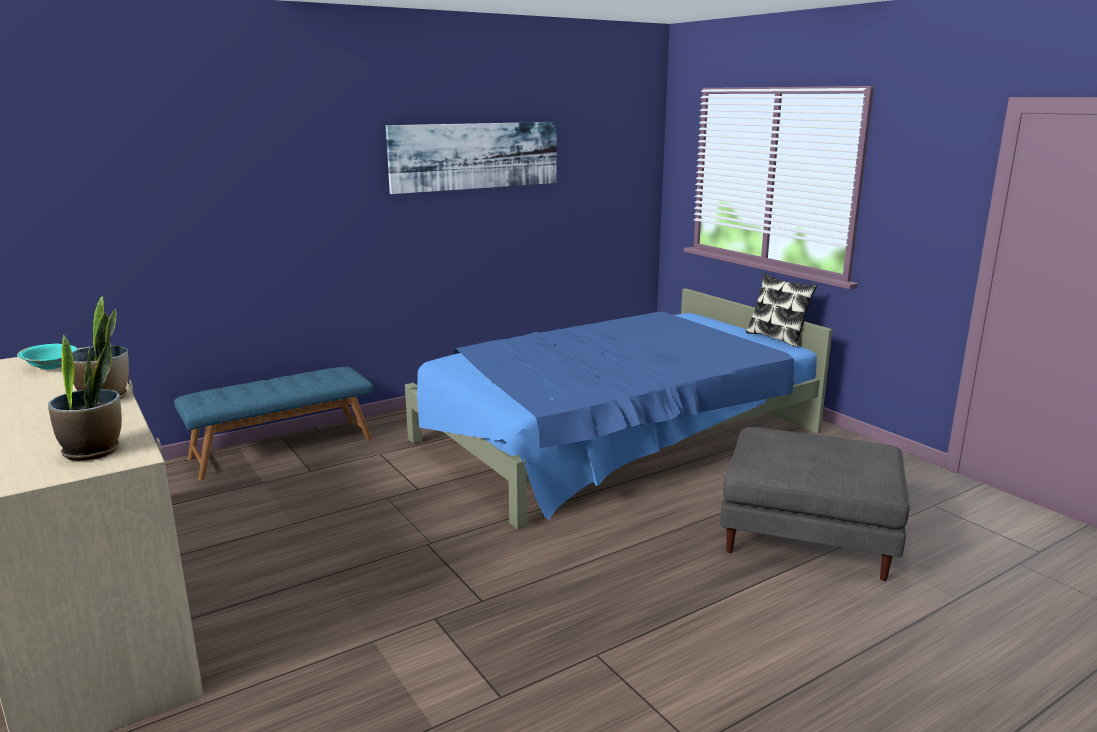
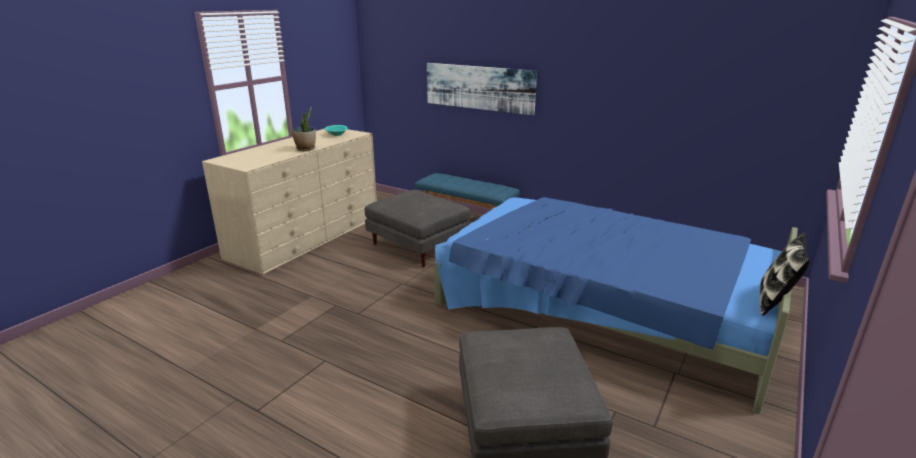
camera: 65 degrees right, 5 degrees up
potted plant [48,334,122,461] -> none
picture [386,122,557,194] -> picture moved to [427,63,537,115]
none -> grey ottoman [365,190,470,267]

